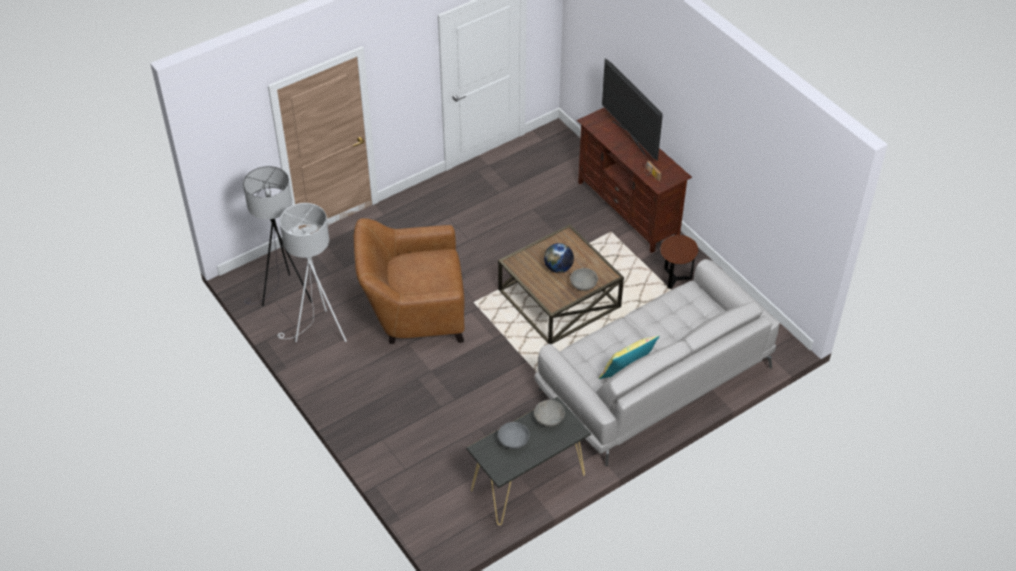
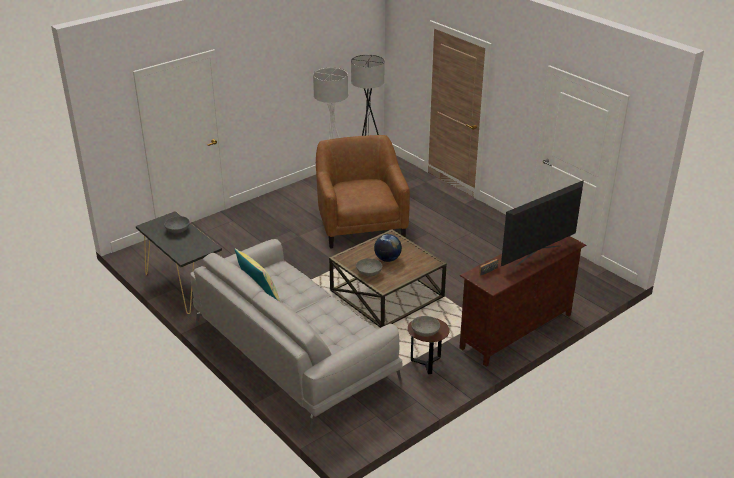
camera: 85 degrees right, 15 degrees down
grey bowl [534,400,565,427] -> grey bowl moved to [411,316,440,337]

